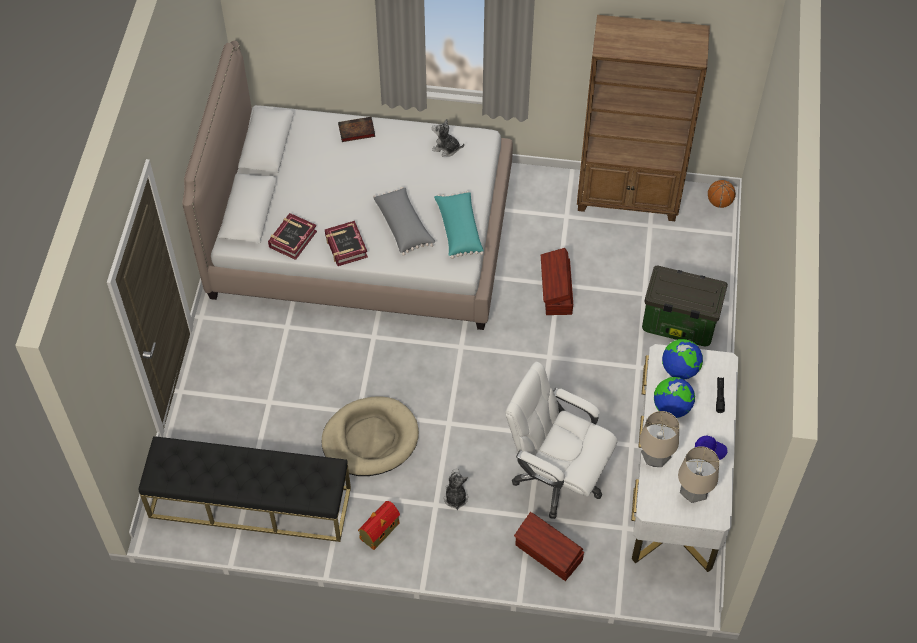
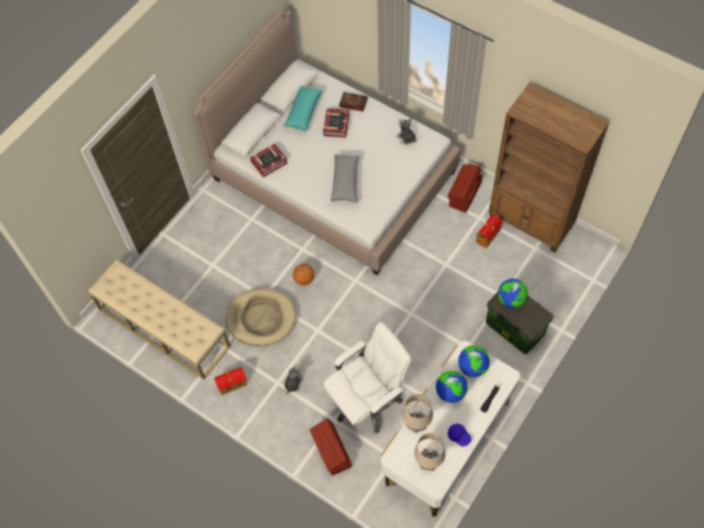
camera: 30 degrees right, 5 degrees up
black bench [139,436,351,542] -> beige bench [88,259,231,379]
book [325,221,368,266] -> book moved to [323,108,349,138]
turquoise pillow [434,191,484,259] -> turquoise pillow moved to [283,86,323,134]
white office chair [506,361,618,519] -> white office chair turned 90 degrees clockwise [323,322,412,433]
brown storage box [541,248,573,315] -> brown storage box moved to [447,164,483,213]
basketball [708,180,736,208] -> basketball moved to [293,264,315,286]
none -> toy house [476,215,502,248]
none -> globe [498,279,528,308]

